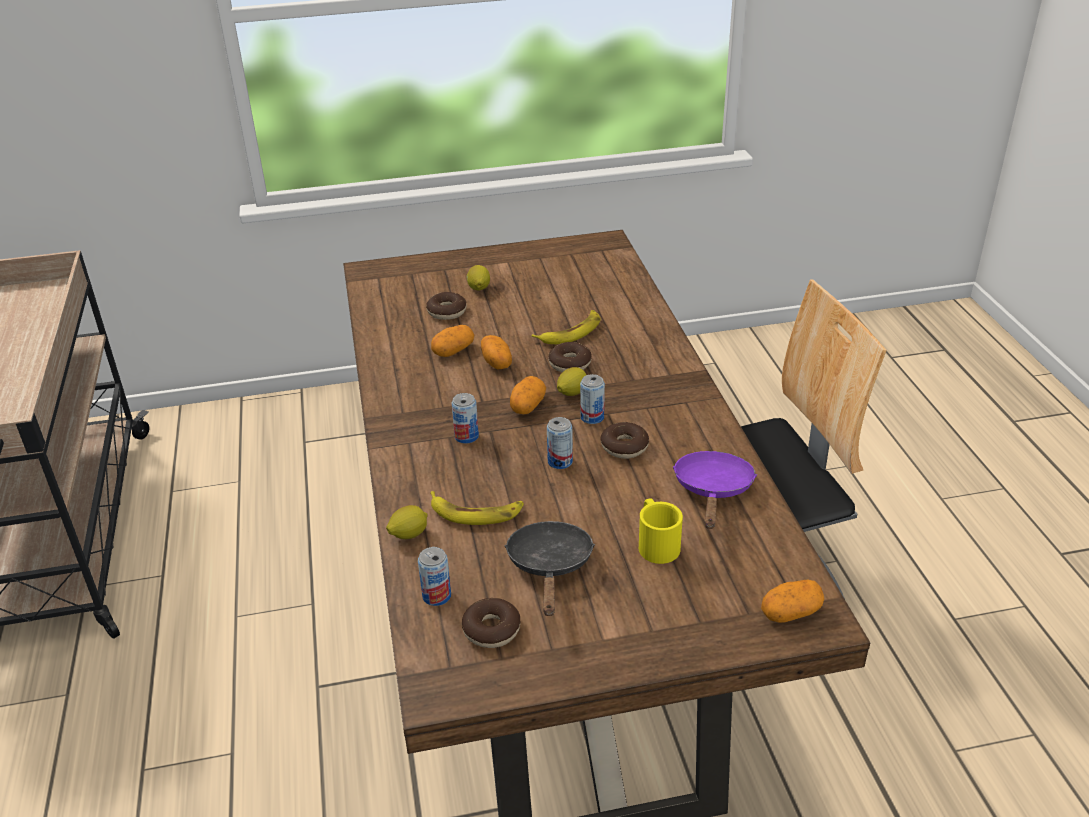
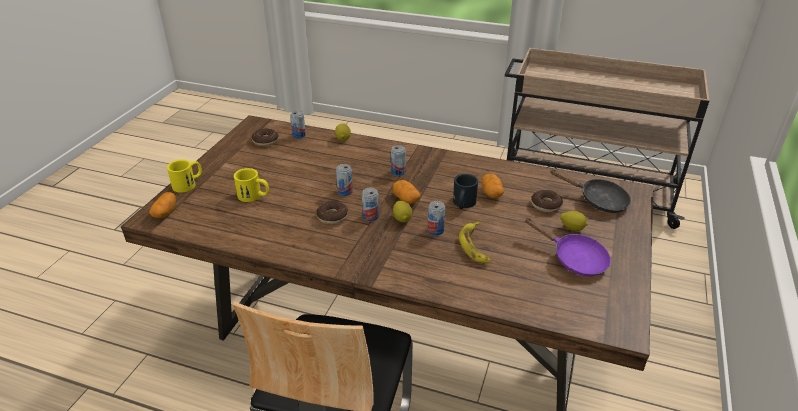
camera: 120 degrees right, 0 degrees up
banana [430,491,524,525] -> none
potato [481,335,512,369] -> black mug [453,174,478,209]
black frying pan [505,521,595,616] -> black frying pan moved to [550,169,631,213]
donut [548,342,592,372] -> can [428,201,445,235]
purple frying pan [673,451,757,529] -> purple frying pan moved to [525,217,611,277]
none -> yellow mug [167,160,202,193]

